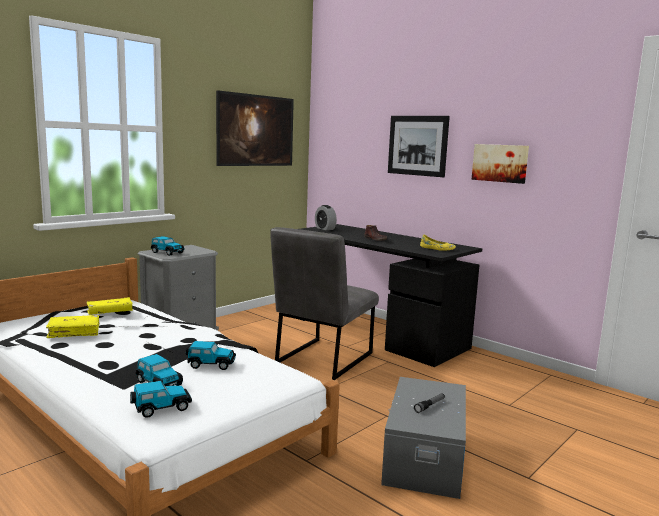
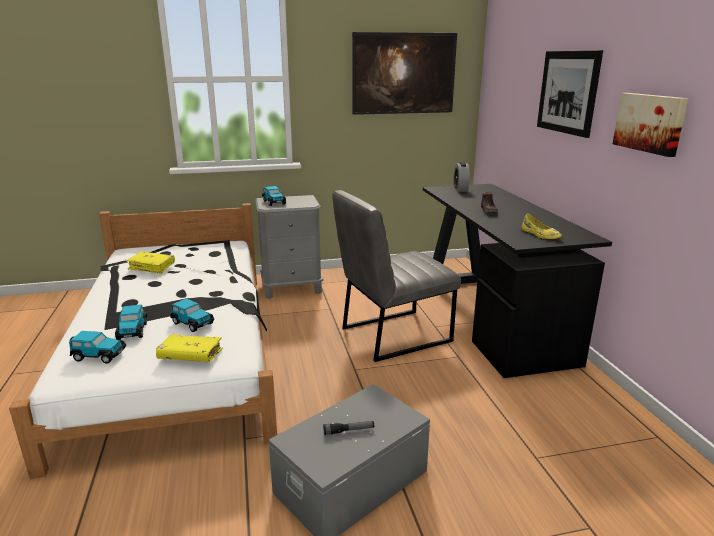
camera: 35 degrees right, 10 degrees up
yellow book [86,297,133,315] -> yellow book moved to [156,334,223,362]

